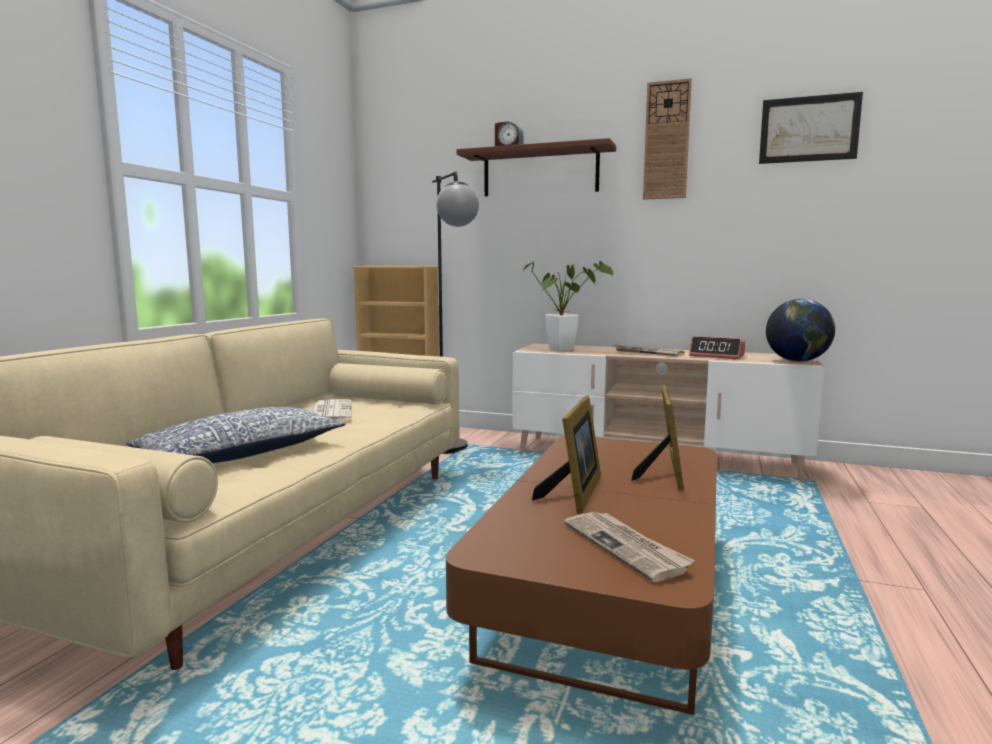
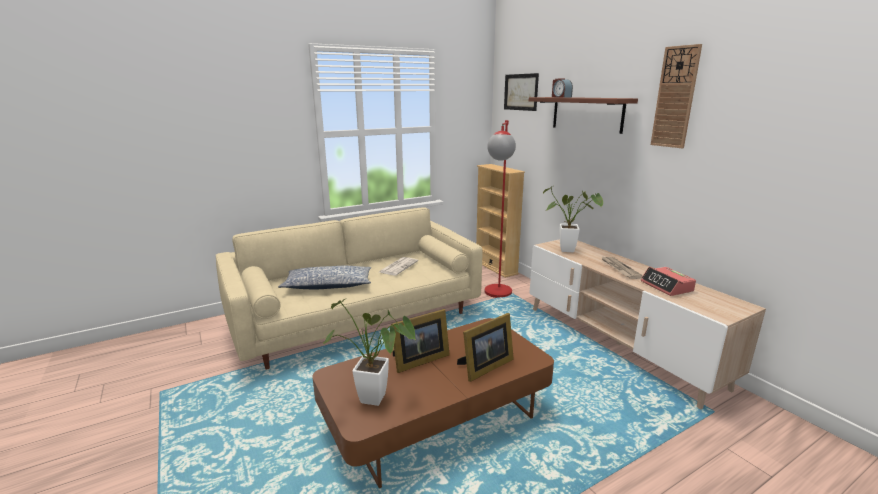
camera: 40 degrees right, 10 degrees up
black floor lamp [432,171,479,454] -> red floor lamp [485,120,516,298]
newspaper [564,512,695,582] -> potted plant [323,299,416,406]
picture [759,92,863,164] -> picture moved to [504,73,539,111]
globe [766,299,835,362] -> none

